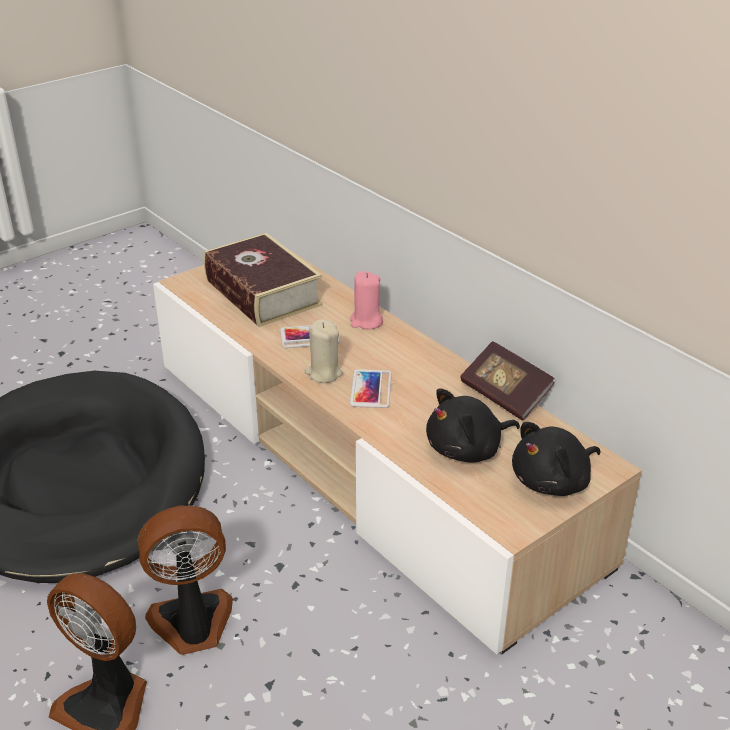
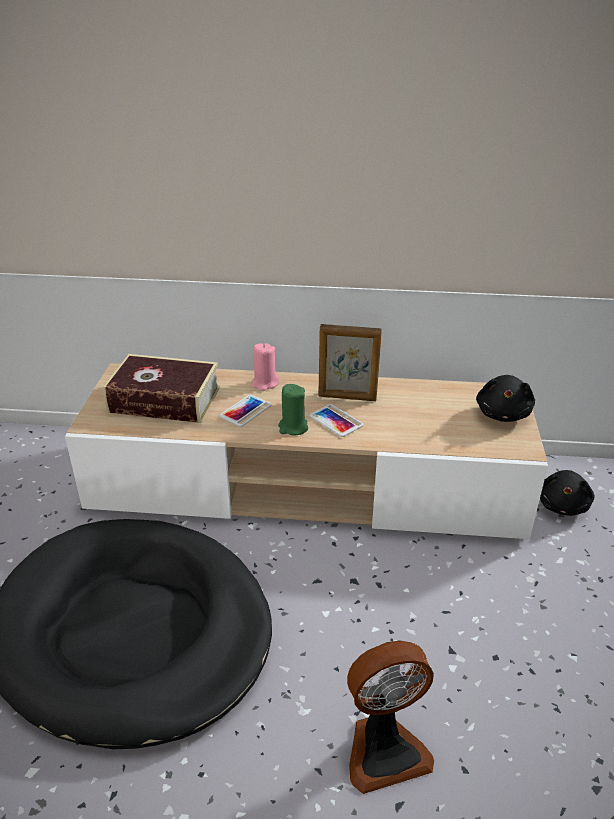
camera: 45 degrees left, 0 degrees up
fan [137,506,233,655] -> none
beige candle [305,319,343,383] -> green candle [278,384,308,436]
black plush toy [426,389,520,463] -> black plush toy moved to [540,470,595,516]
book [460,341,555,420] -> none
none -> picture frame [318,324,382,401]

